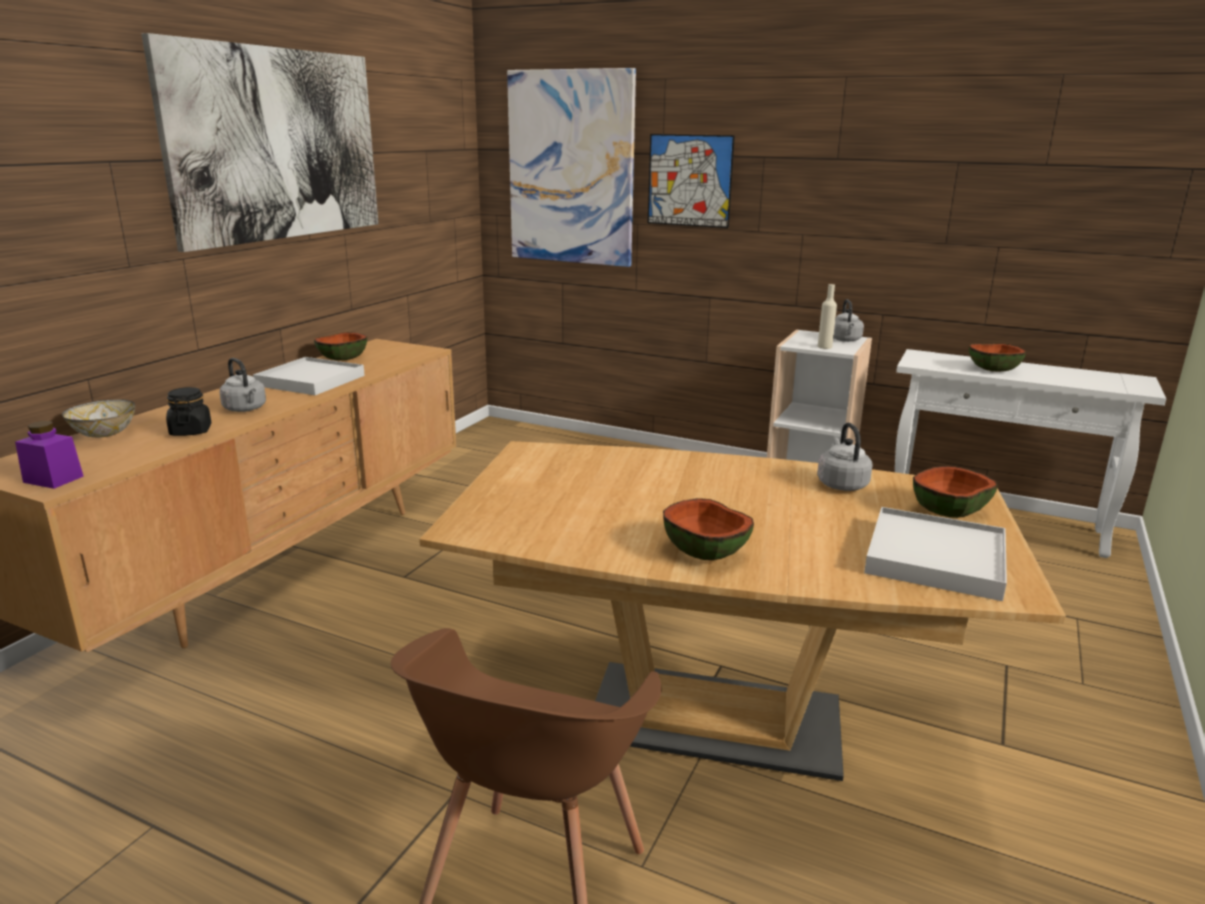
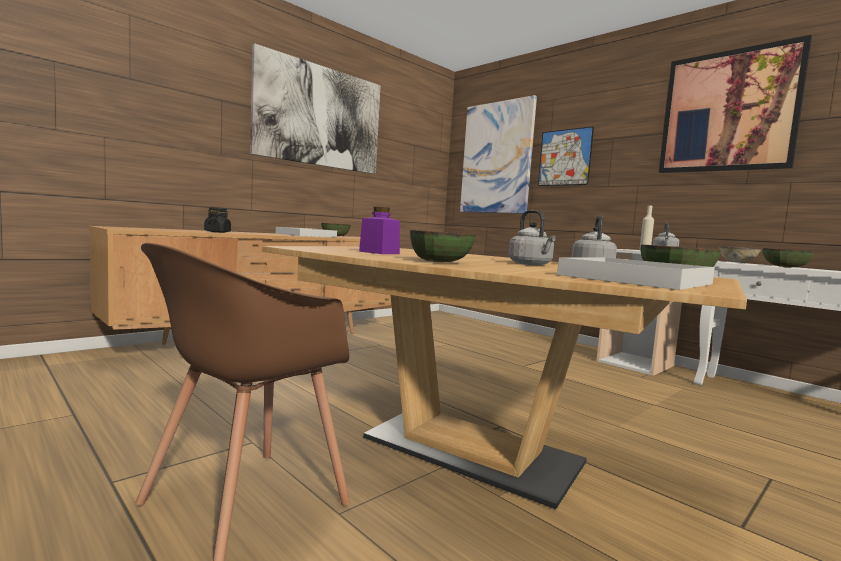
camera: 20 degrees right, 15 degrees down
purple jar [15,421,84,489] -> purple jar moved to [359,207,400,254]
bowl [62,399,135,438] -> bowl moved to [719,246,762,263]
grey kettle [219,358,266,412] -> grey kettle moved to [509,210,556,265]
none -> picture [659,35,812,173]

